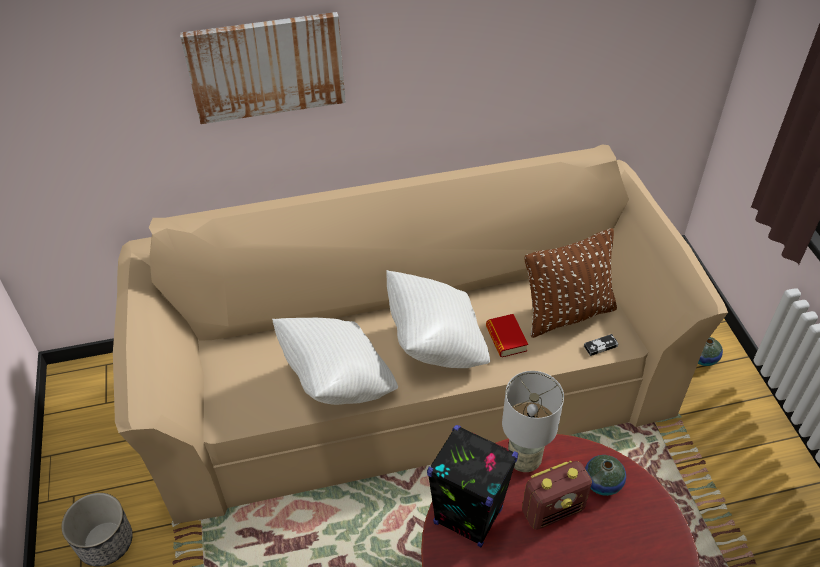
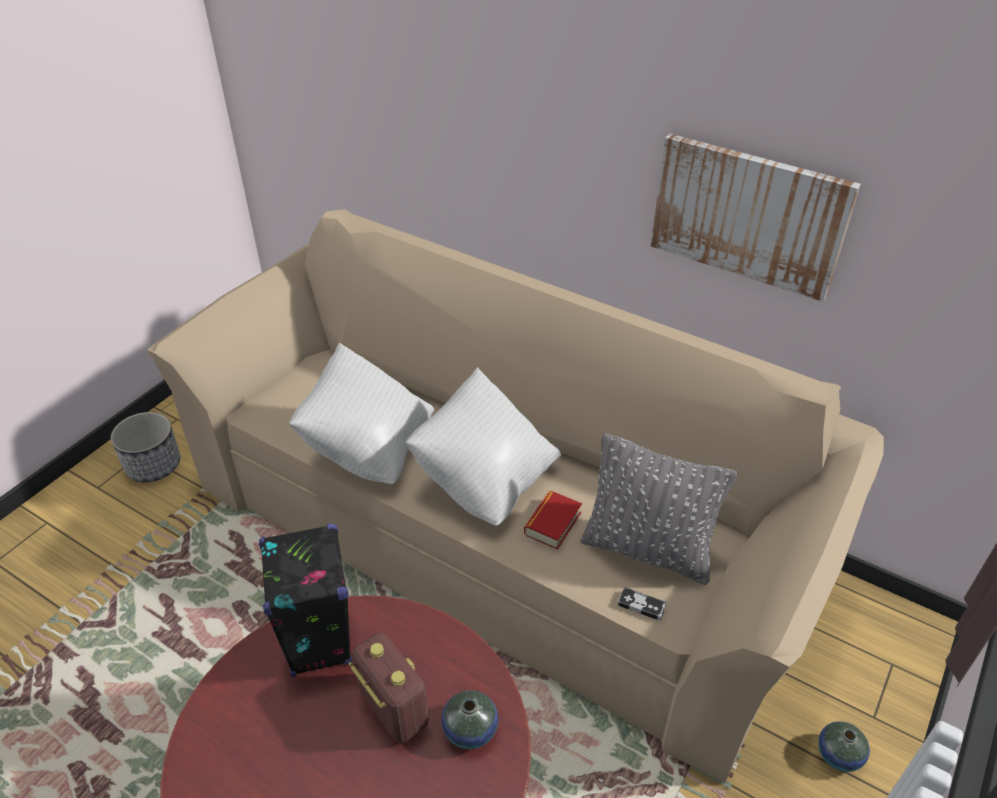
camera: 45 degrees right, 5 degrees down
picture [180,12,346,124] -> picture moved to [651,134,861,302]
grey table lamp [502,371,564,472] -> none
radio [522,460,592,530] -> radio turned 150 degrees counterclockwise [348,633,429,743]
brown pillow [525,228,617,338] -> grey pillow [581,433,738,585]

